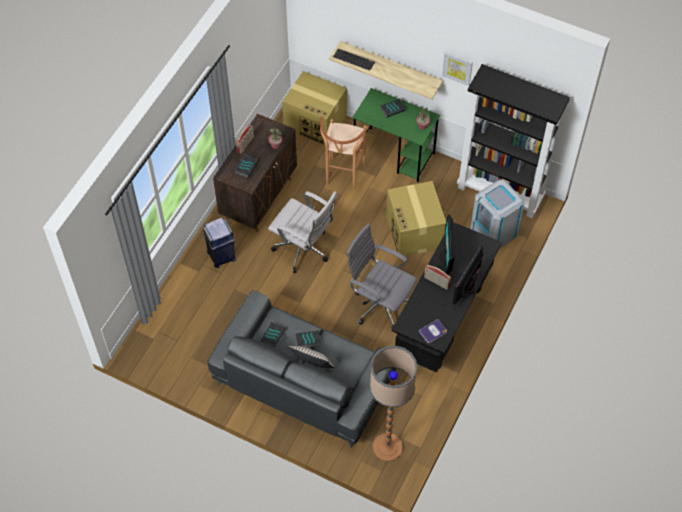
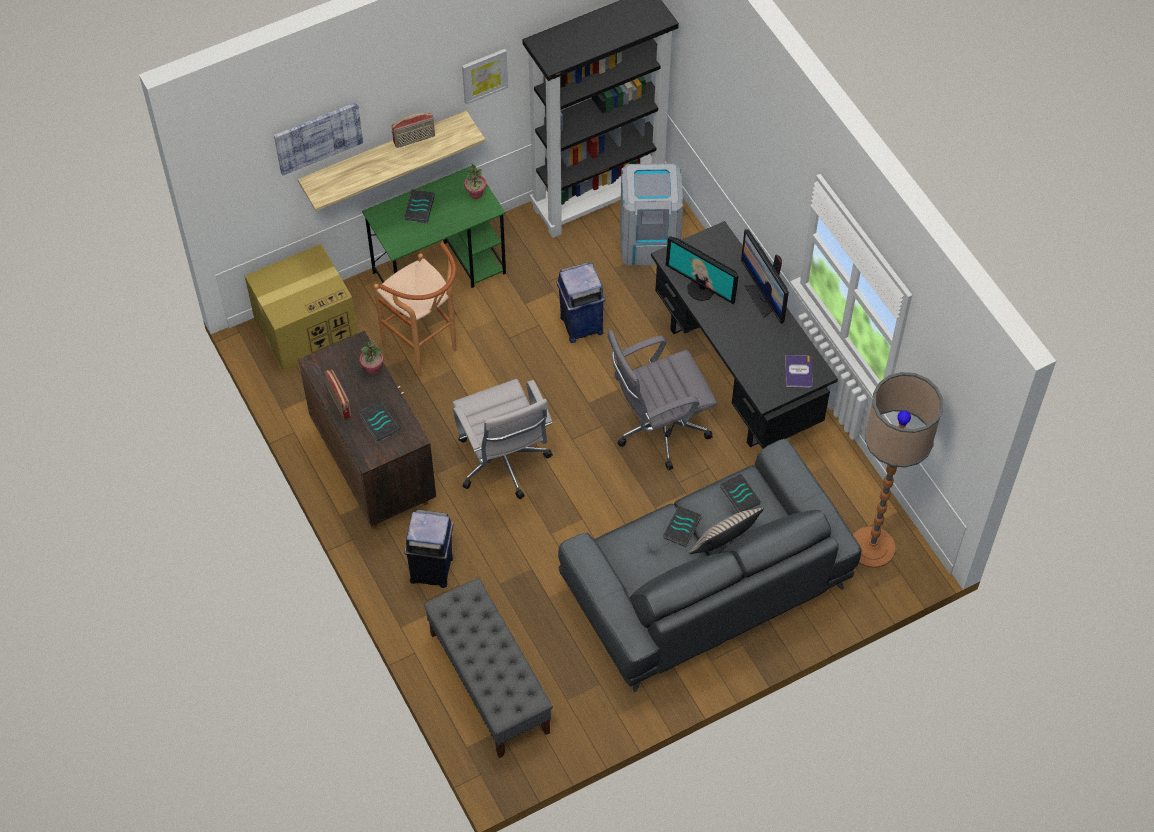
camera: 55 degrees left, 0 degrees up
book [261,321,285,348] -> book moved to [720,474,760,513]
white office chair [268,191,337,273] -> white office chair turned 90 degrees clockwise [453,379,553,499]
keyboard [333,49,375,70] -> none
cardboard box [386,181,446,256] -> blue trash can [556,262,605,343]
radio [424,265,451,289] -> radio moved to [392,113,435,148]
none -> picture [274,102,363,176]
none -> grey bench [424,578,553,758]

